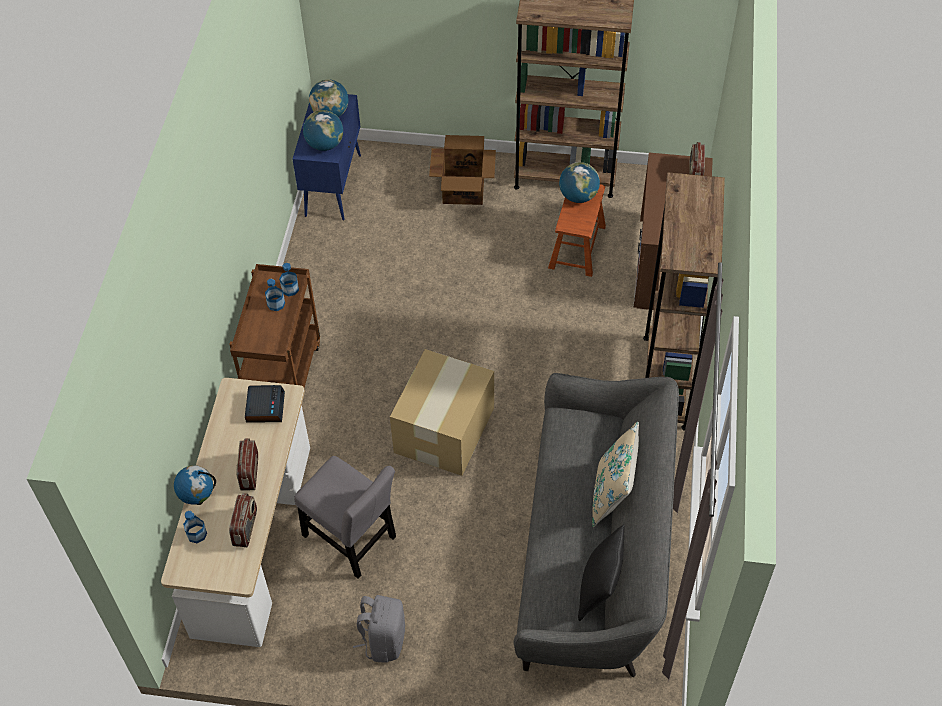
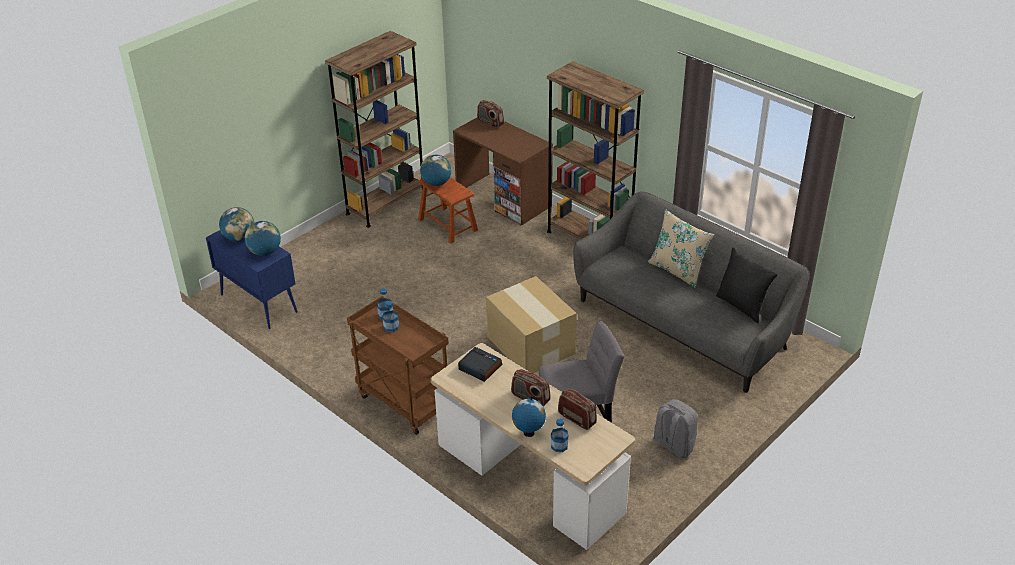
camera: 55 degrees left, 15 degrees down
cardboard box [429,135,496,205] -> none

